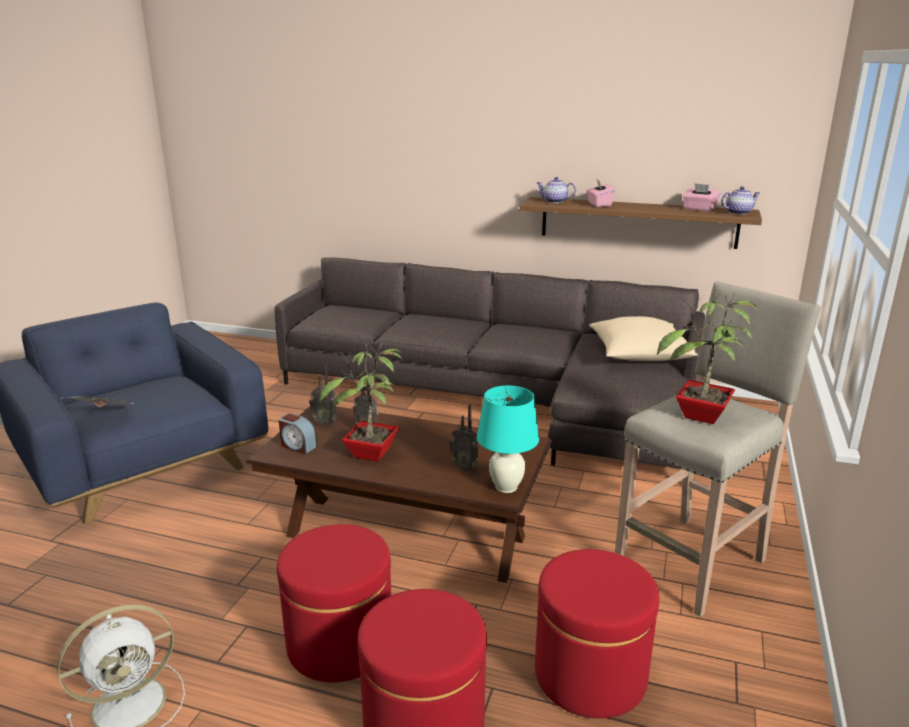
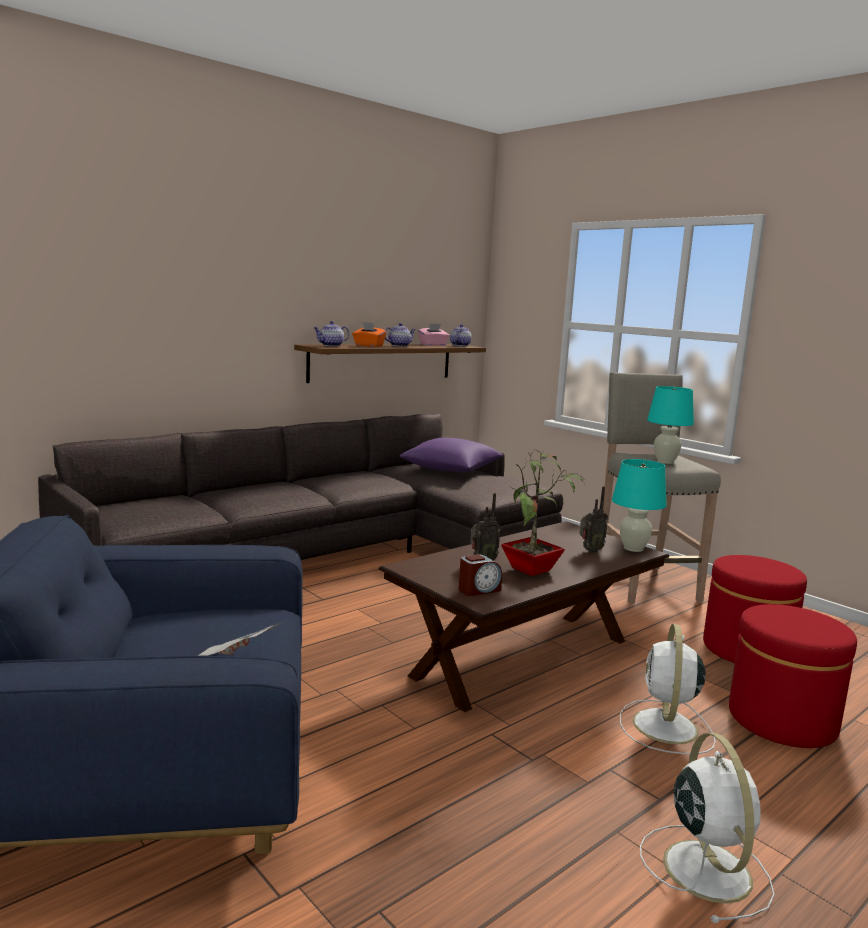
camera: 60 degrees left, 10 degrees down
red ottoman [277,524,391,682] -> white fan [620,624,716,754]
radio [309,365,337,426] -> none
pink tissue box [587,180,615,207] -> orange tissue box [352,322,386,347]
beige pillow [589,316,698,361] -> purple pillow [400,438,503,472]
potted plant [657,293,759,424] -> turquoise table lamp [647,386,694,464]
none -> teapot [385,323,416,347]

